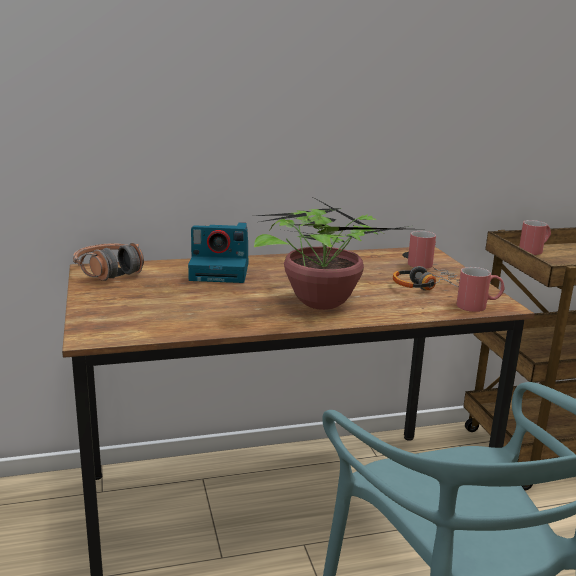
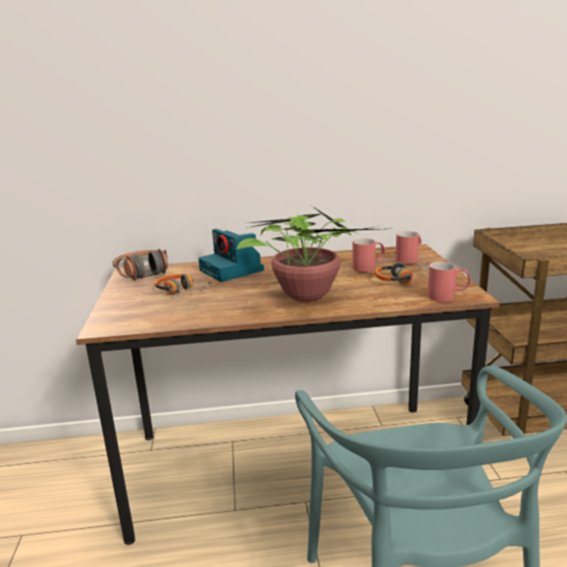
camera: 10 degrees right, 0 degrees up
camera [188,222,249,283] -> camera turned 45 degrees clockwise [198,229,264,282]
red mug [519,220,551,255] -> red mug moved to [353,238,385,272]
none -> headphones [155,274,213,299]

